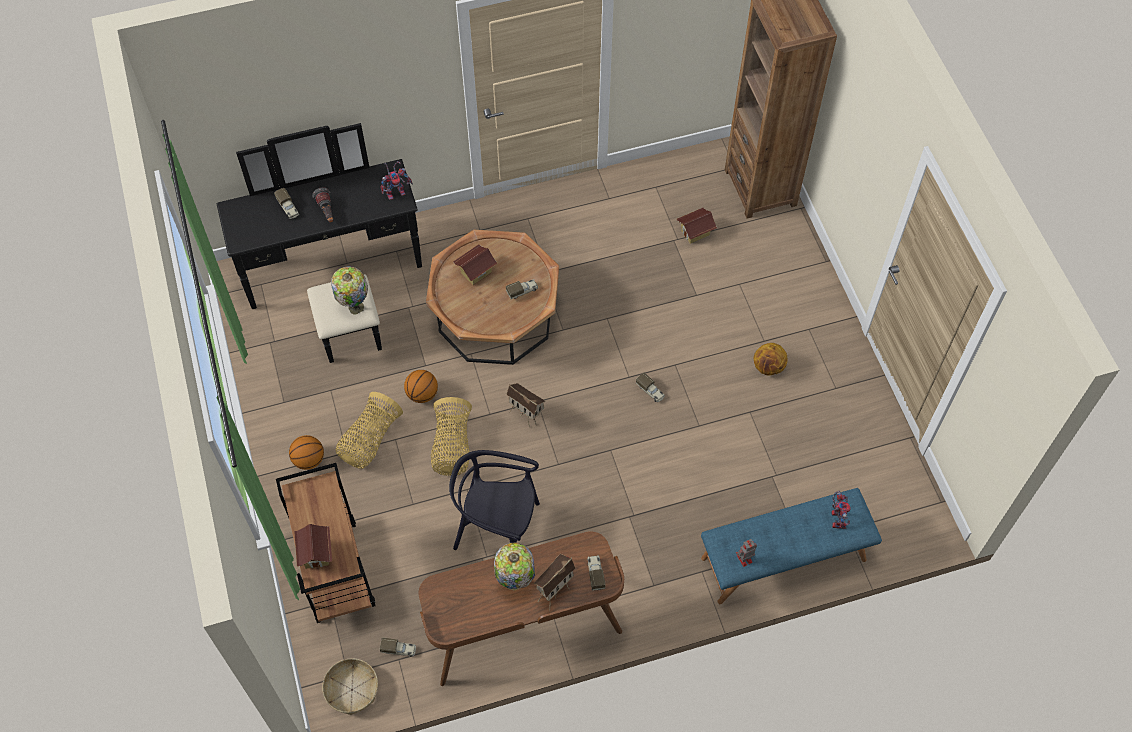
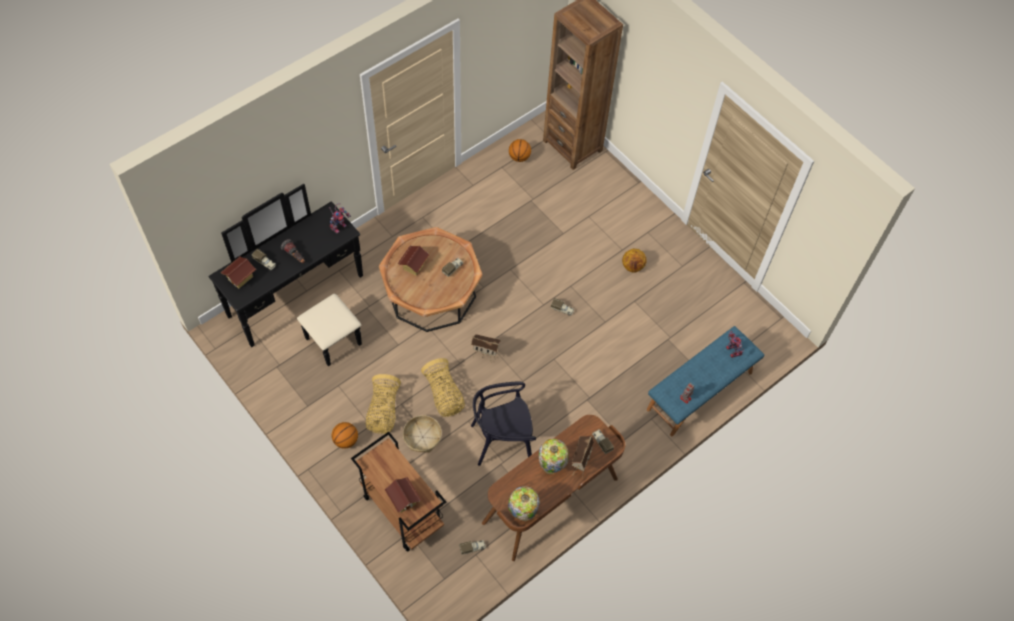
camera: 25 degrees left, 0 degrees up
basket [322,658,378,715] -> basket moved to [403,415,442,452]
table lamp [331,266,368,315] -> table lamp moved to [508,486,540,521]
basketball [404,370,438,403] -> basketball moved to [509,139,531,162]
toy house [677,208,717,244] -> toy house moved to [221,256,256,289]

